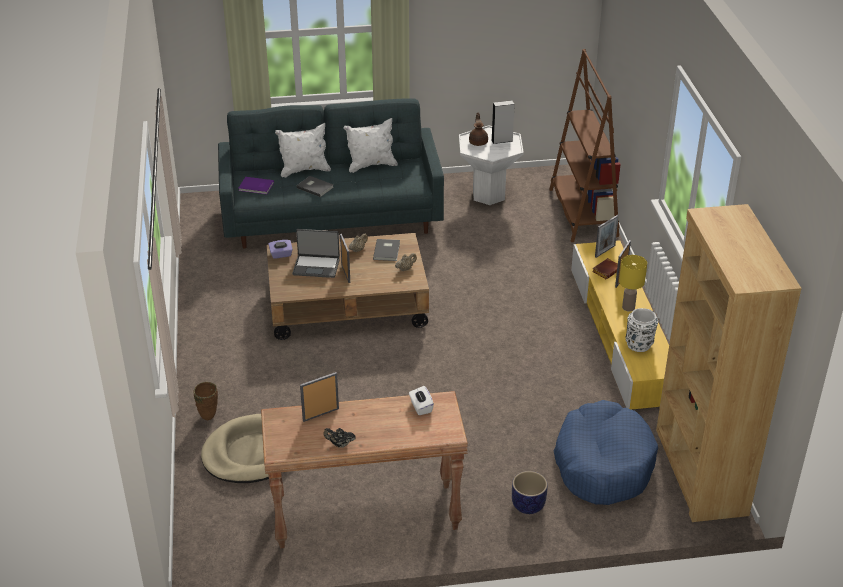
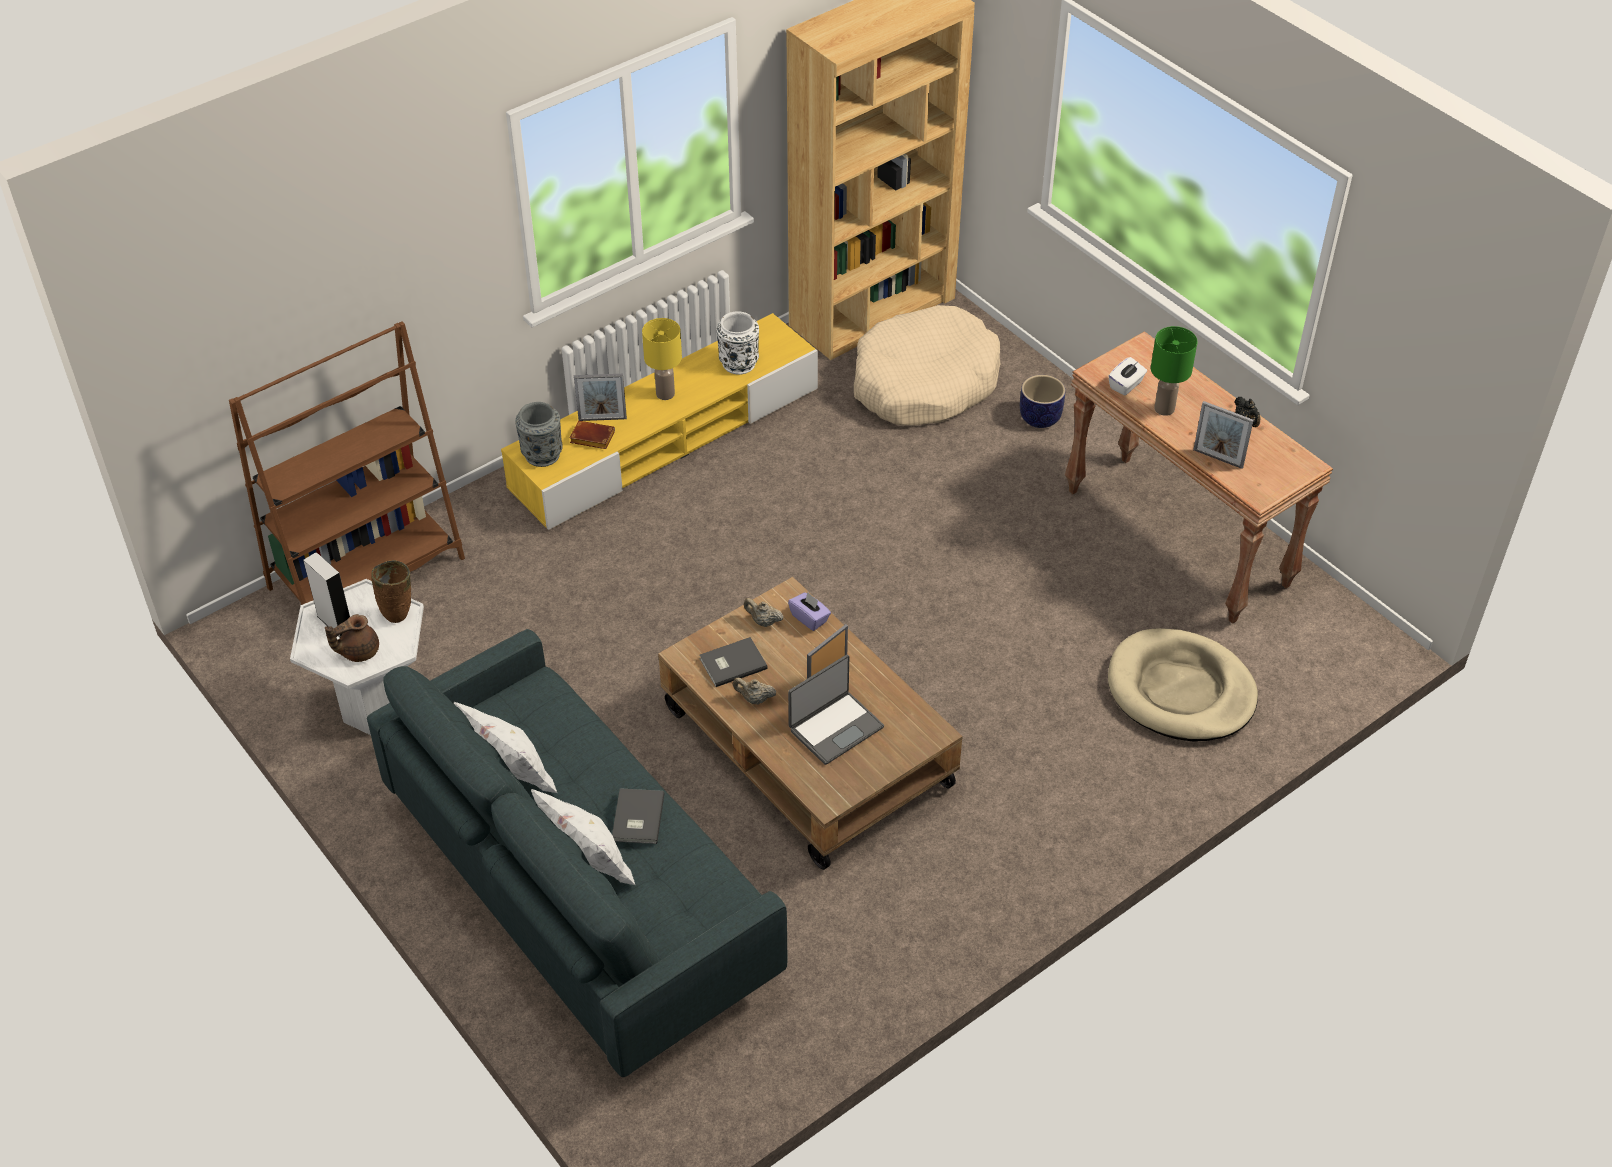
camera: 120 degrees left, 10 degrees up
brown vase [193,382,218,420] -> brown vase moved to [371,560,411,623]
purple book [239,177,274,194] -> none
purple tissue box [268,240,293,259] -> purple tissue box moved to [788,592,831,631]
laptop [292,229,340,278] -> laptop turned 75 degrees clockwise [788,654,884,765]
blue dog bed [554,400,658,505] -> beige dog bed [854,305,1000,425]
picture frame [595,215,619,258] -> grey vase [515,402,563,467]
none -> green table lamp [1151,326,1197,416]

